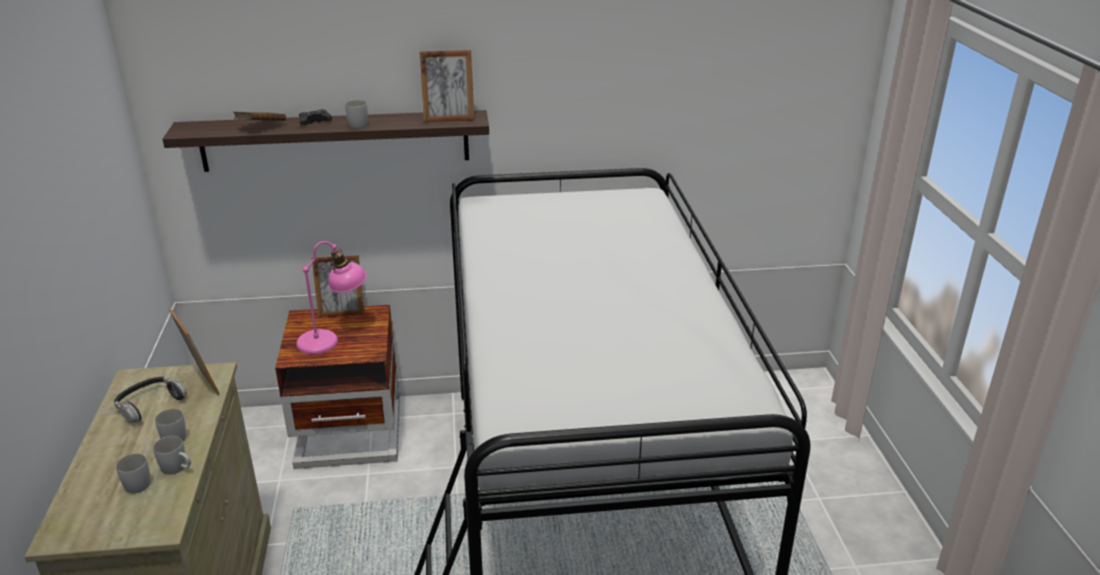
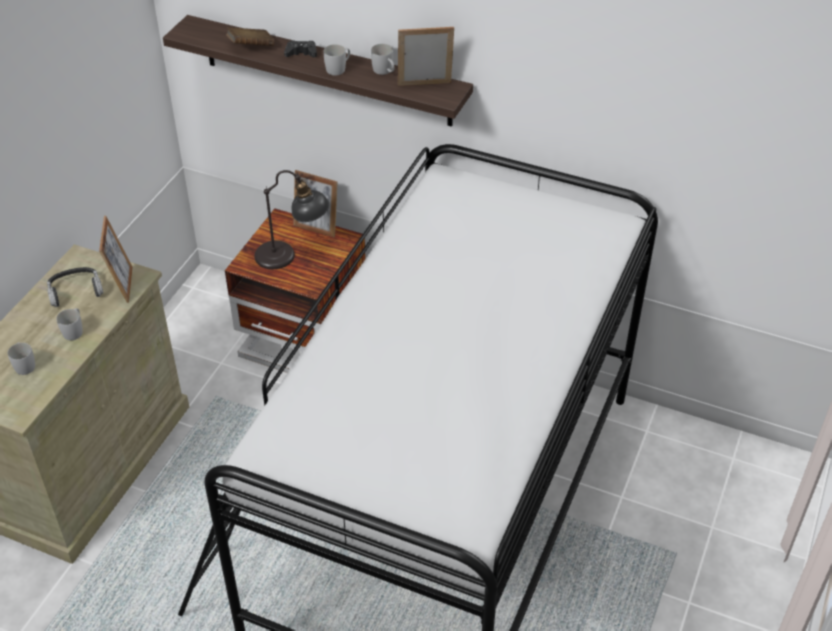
camera: 30 degrees right, 15 degrees up
white mug [153,436,191,475] -> white mug moved to [371,44,395,75]
pink table lamp [296,241,367,354] -> grey table lamp [255,170,329,269]
picture frame [419,50,474,122] -> picture frame turned 150 degrees clockwise [398,27,454,86]

